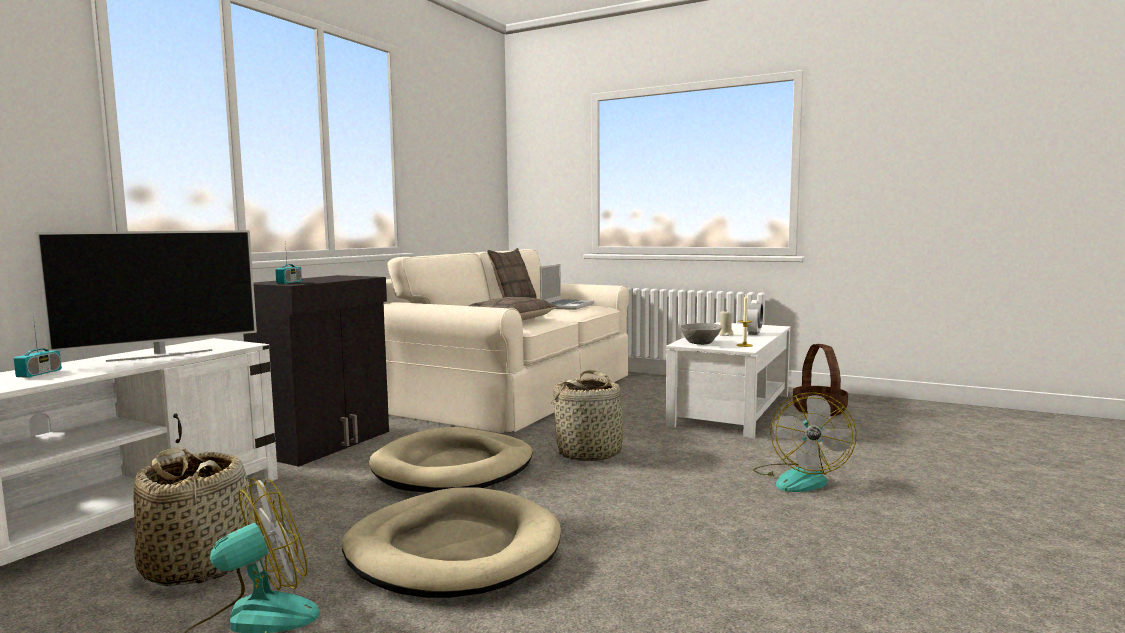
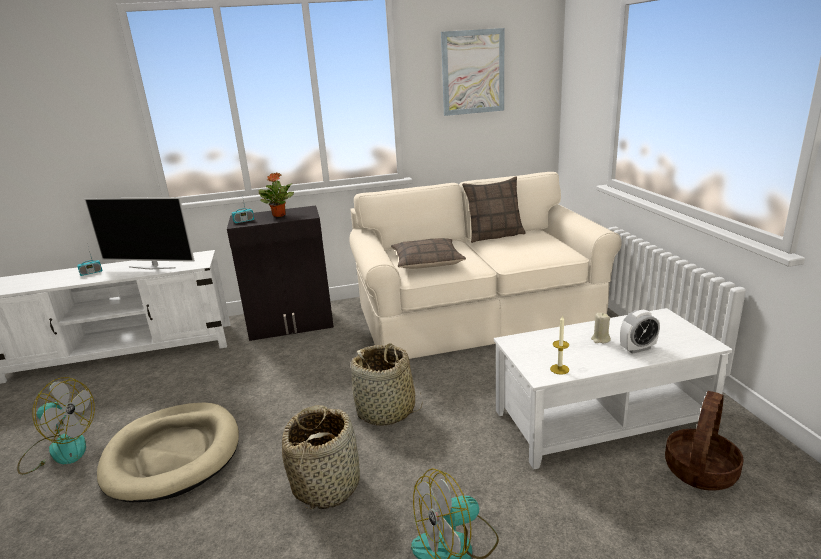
camera: 50 degrees right, 15 degrees up
basket [133,447,251,586] -> basket moved to [282,405,360,509]
beige dog bed [369,427,533,493] -> none
laptop [540,264,594,310] -> none
grey bowl [680,323,722,345] -> none
none -> potted plant [259,172,294,217]
none -> picture [441,28,504,116]

